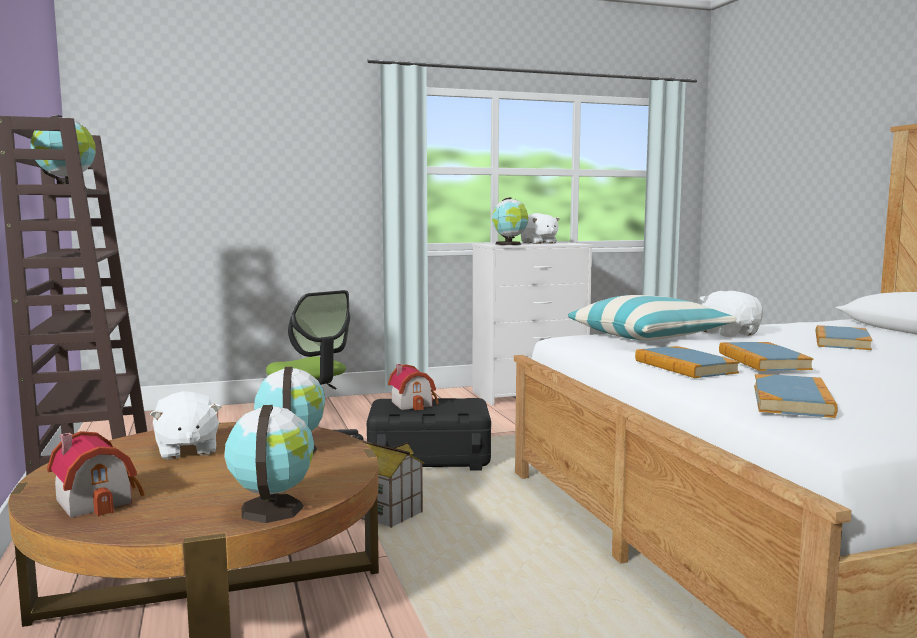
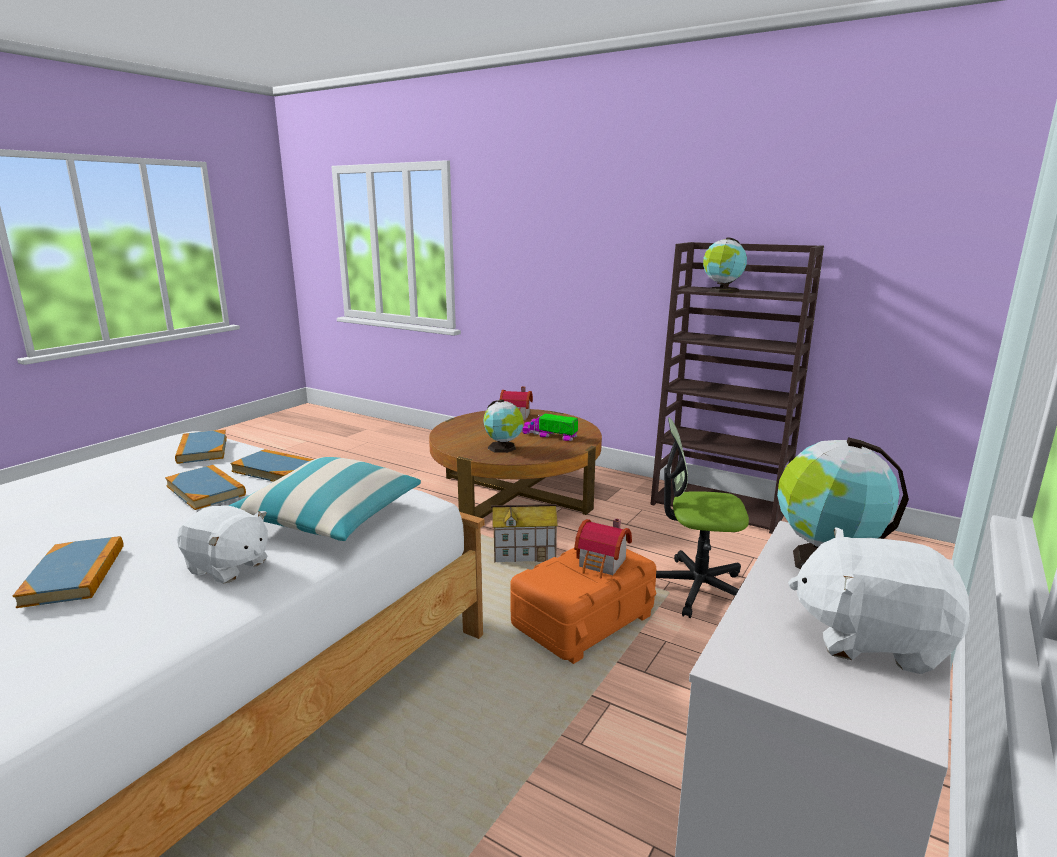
camera: 140 degrees right, 10 degrees up
white plush toy [150,391,222,460] -> toy truck [522,414,578,441]
globe [224,405,314,523] -> none
black storage box [367,398,491,471] -> orange storage box [510,548,657,664]

